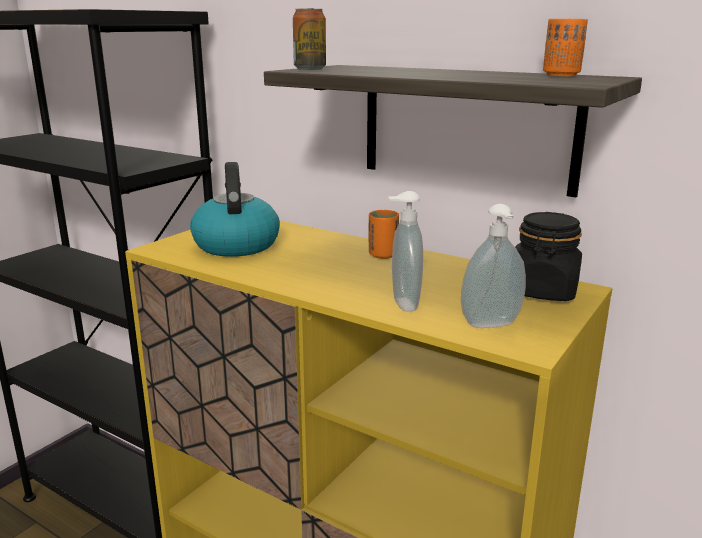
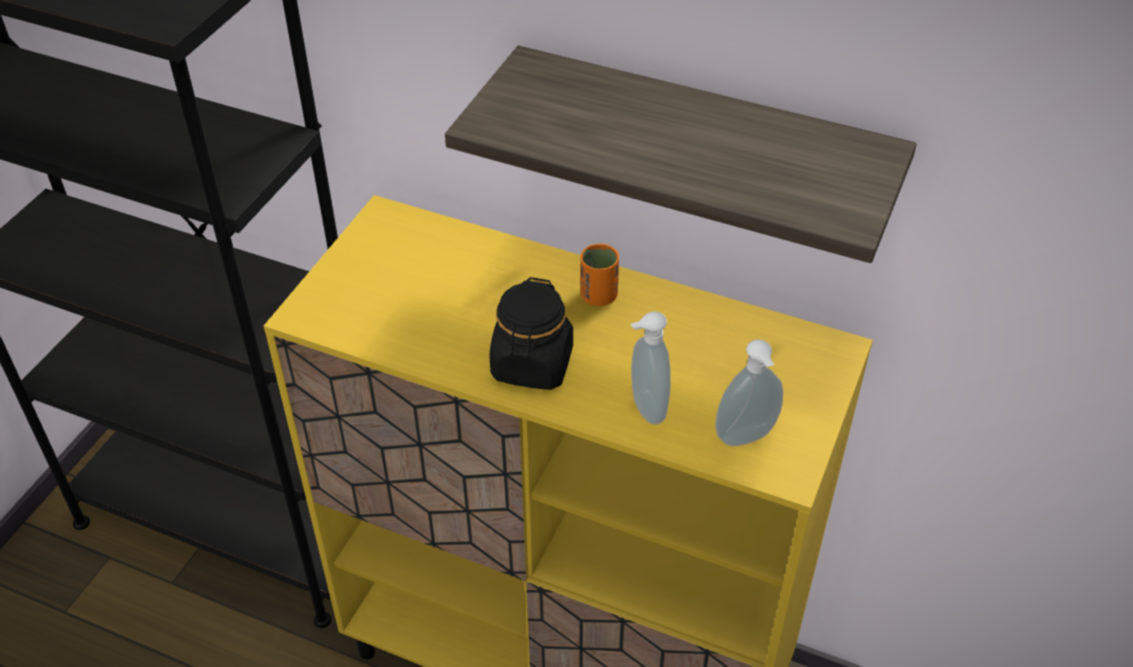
camera: 10 degrees left, 25 degrees up
kettle [190,162,280,257] -> none
can [293,8,326,70] -> none
black jar [515,212,582,301] -> black jar moved to [489,277,573,390]
orange cup [543,18,588,76] -> none

